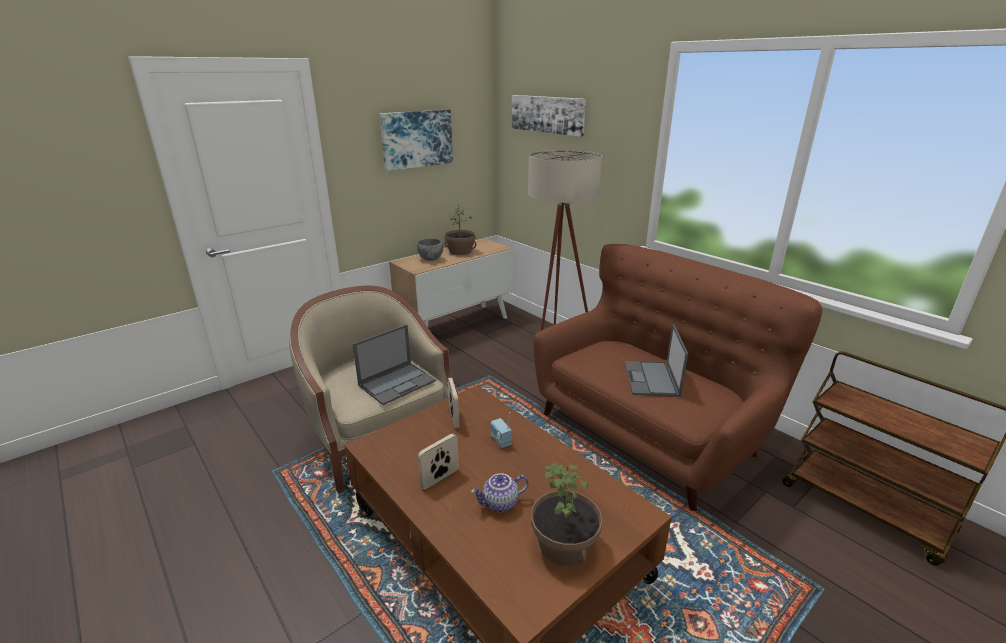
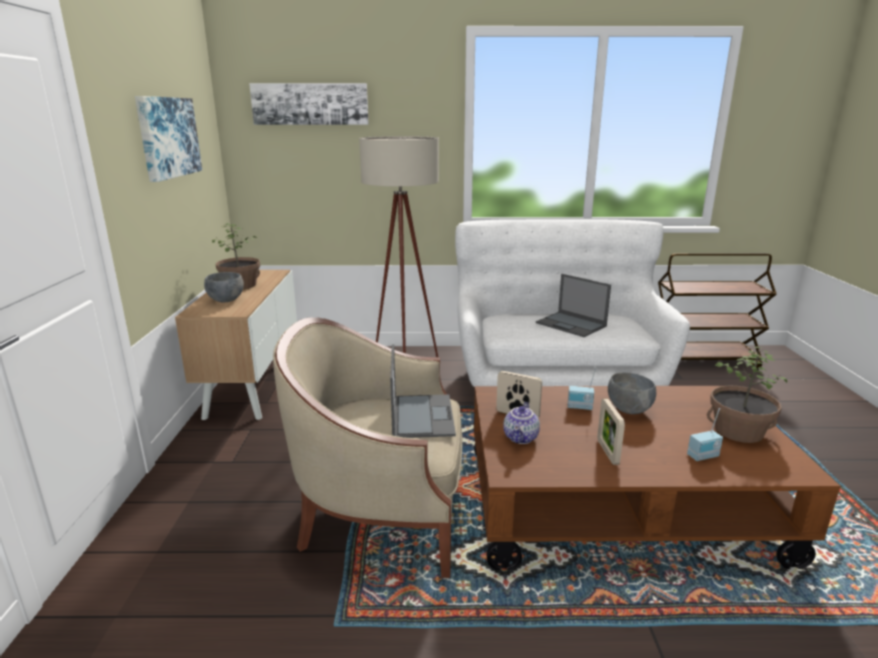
camera: 50 degrees left, 5 degrees down
teapot [471,473,529,513] -> teapot moved to [503,402,540,444]
brown sofa [533,244,822,511] -> white sofa [455,219,690,387]
none -> grey bowl [608,372,656,414]
none -> radio [687,408,723,461]

